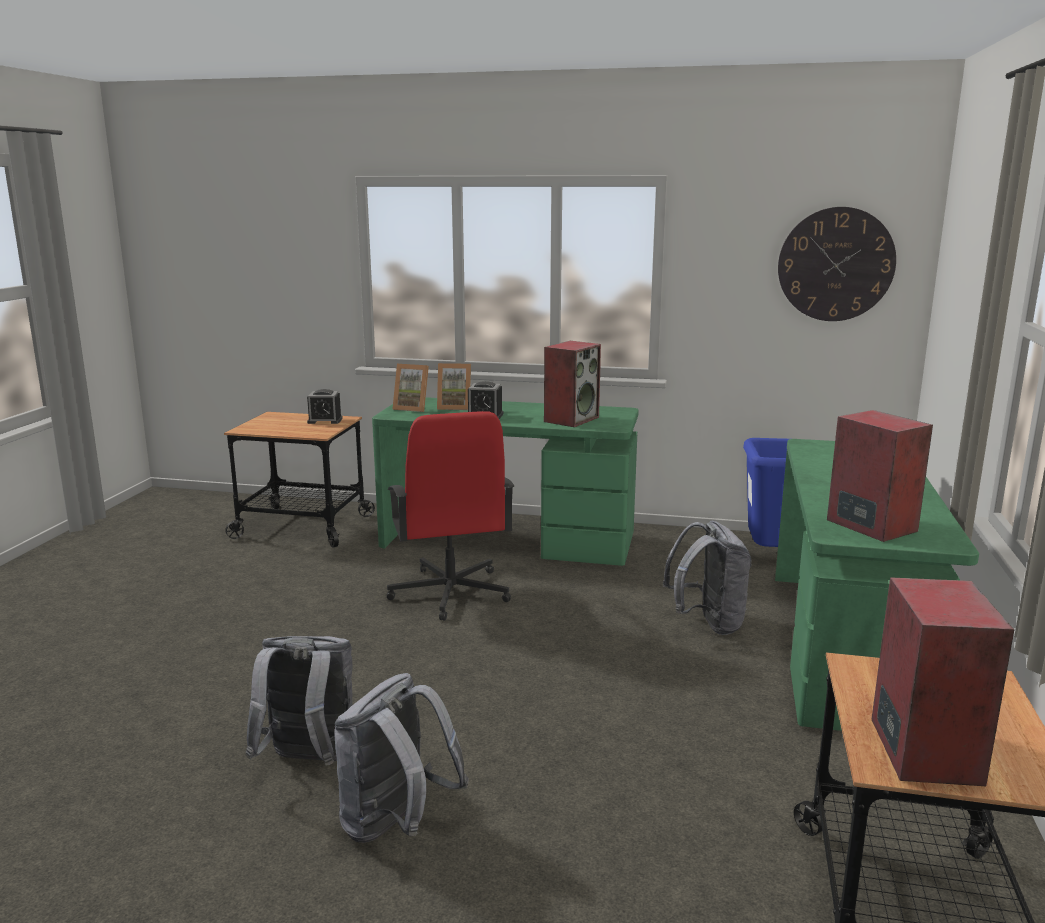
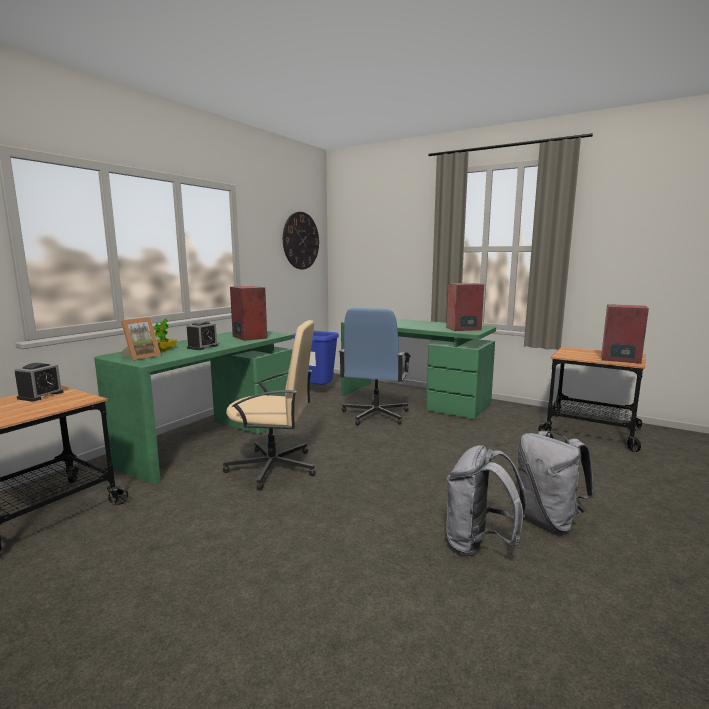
camera: 70 degrees left, 5 degrees down
red office chair [387,411,514,621] -> beige office chair [223,320,316,490]
picture frame [437,363,471,410] -> potted plant [154,318,177,351]
grey backpack [663,520,752,635] -> blue office chair [339,308,411,425]

